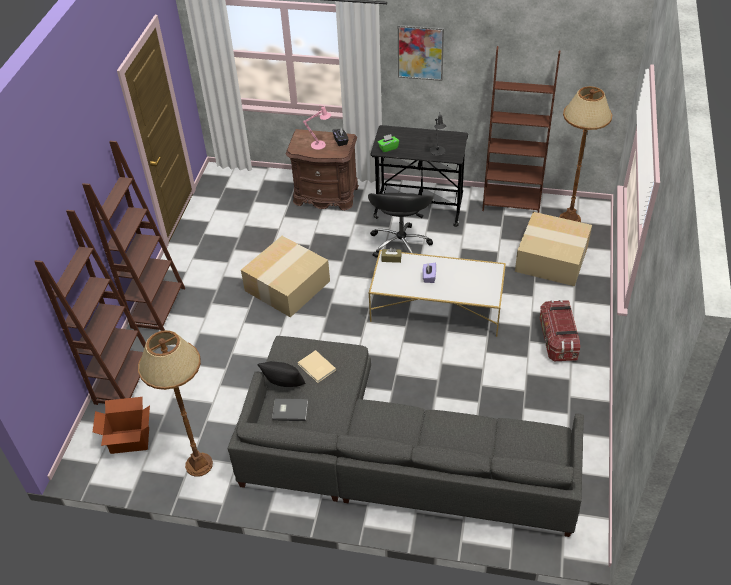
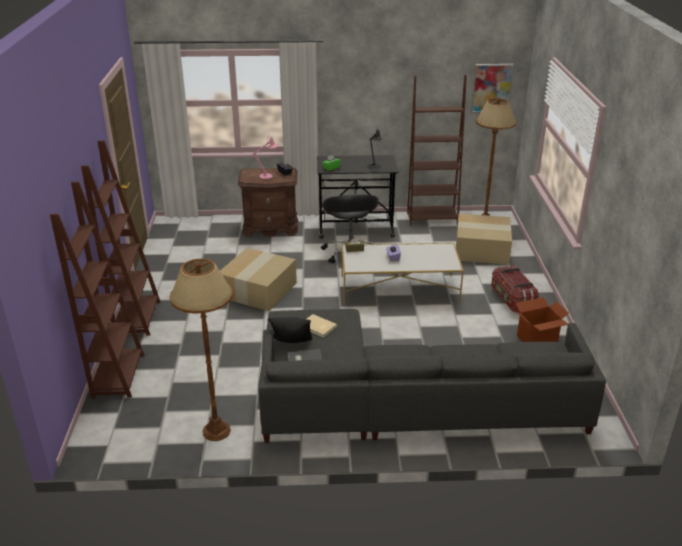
camera: 15 degrees left, 15 degrees down
cardboard box [93,397,150,454] -> cardboard box moved to [515,297,569,342]
picture [398,25,444,81] -> picture moved to [471,64,514,113]

